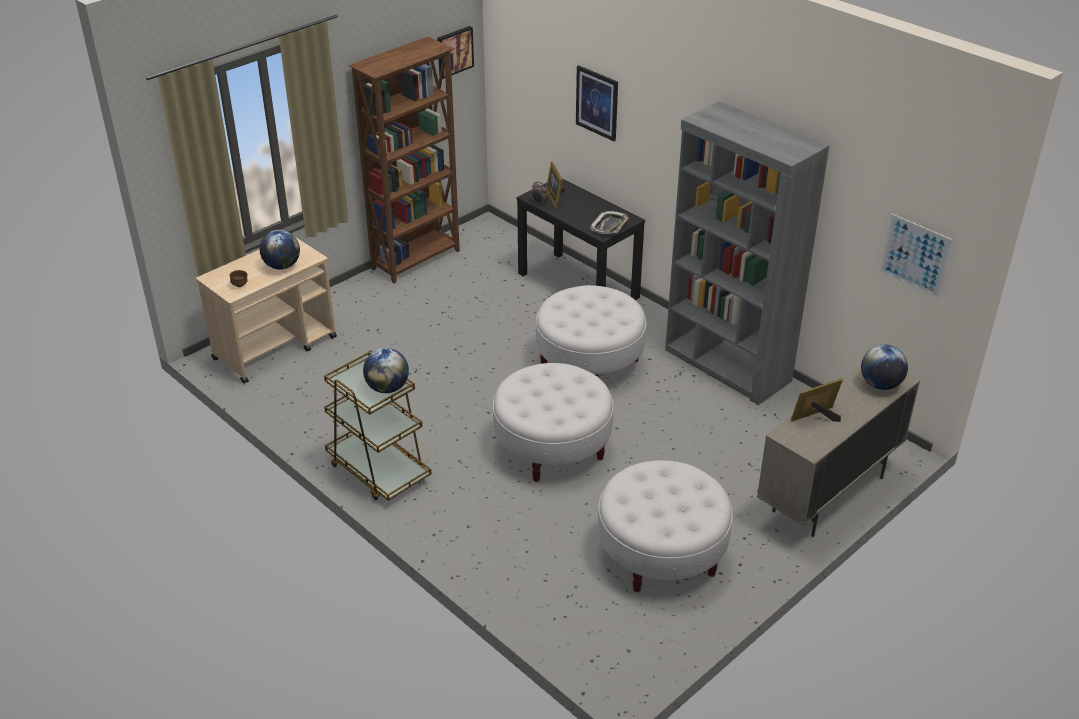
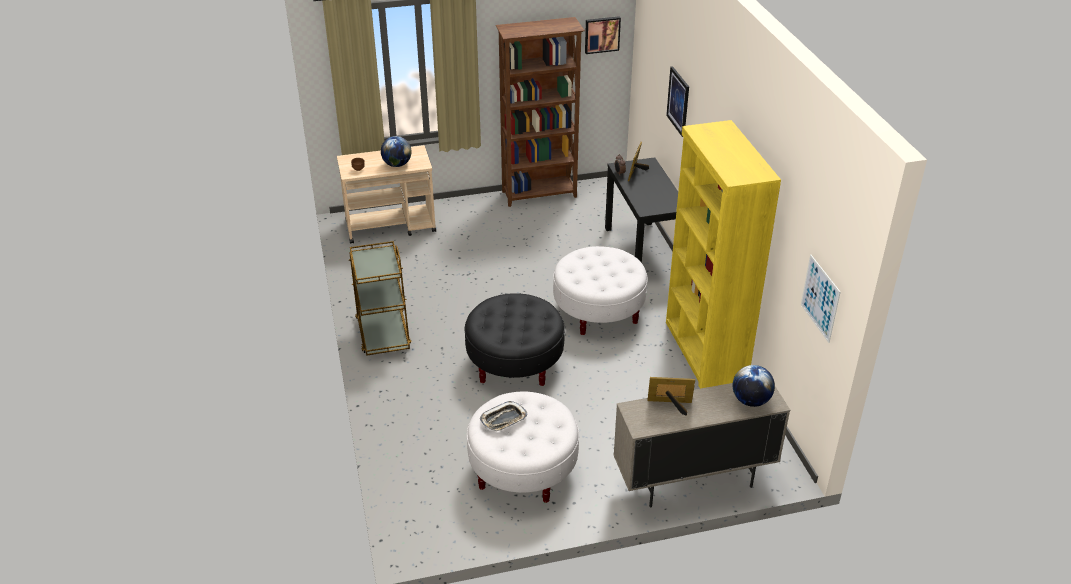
camera: 30 degrees right, 0 degrees up
globe [363,348,409,393] -> none
white ottoman [493,363,614,482] -> black ottoman [465,293,565,386]
tray [590,211,629,234] -> tray moved to [480,401,527,432]
grey bookcase [665,101,830,405] -> yellow bookcase [666,120,781,389]

